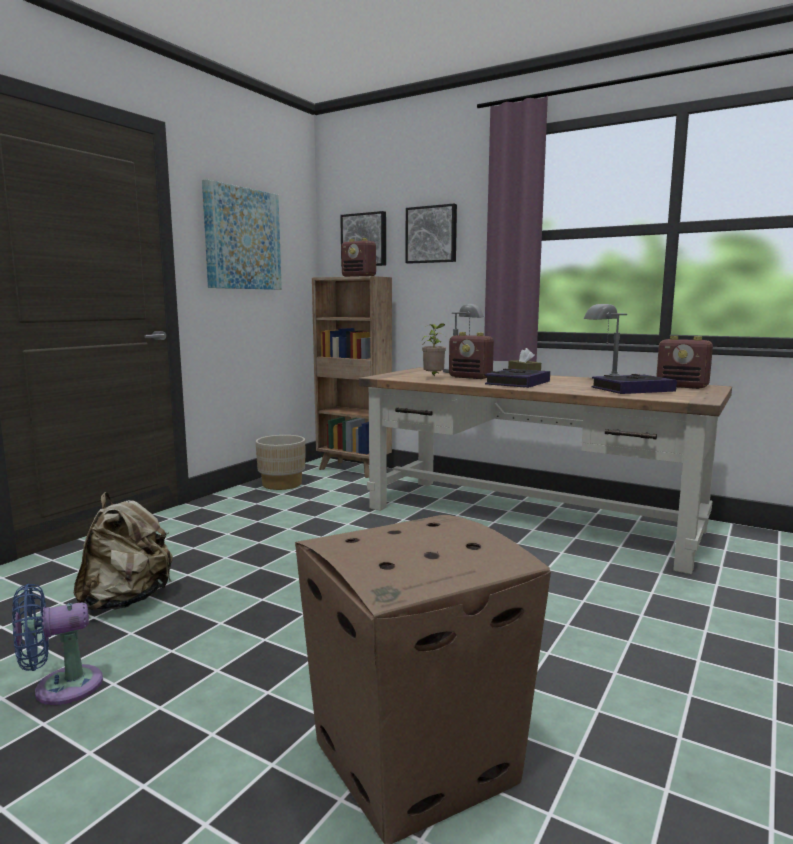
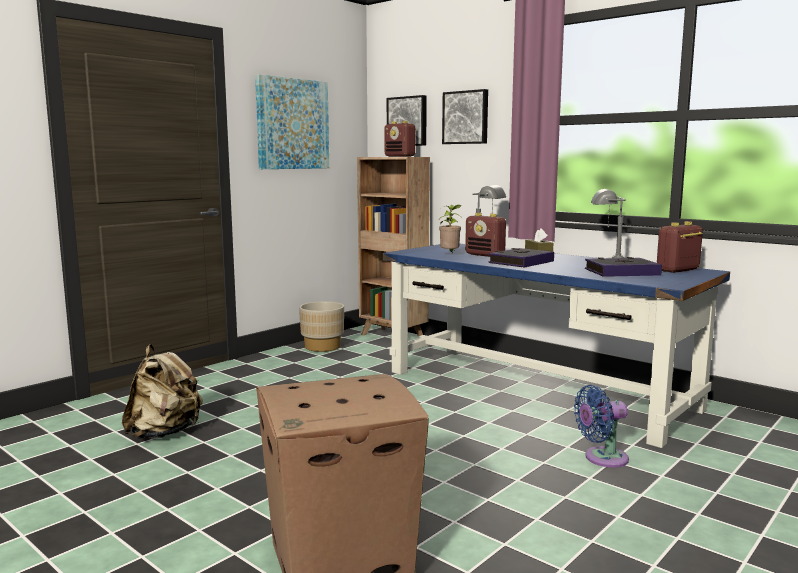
camera: 10 degrees right, 0 degrees up
blue fan [12,584,103,705] -> blue fan moved to [574,385,629,467]
brown desk [359,367,732,574] -> blue desk [383,244,730,448]
radio [656,336,713,389] -> radio turned 105 degrees clockwise [657,221,703,273]

